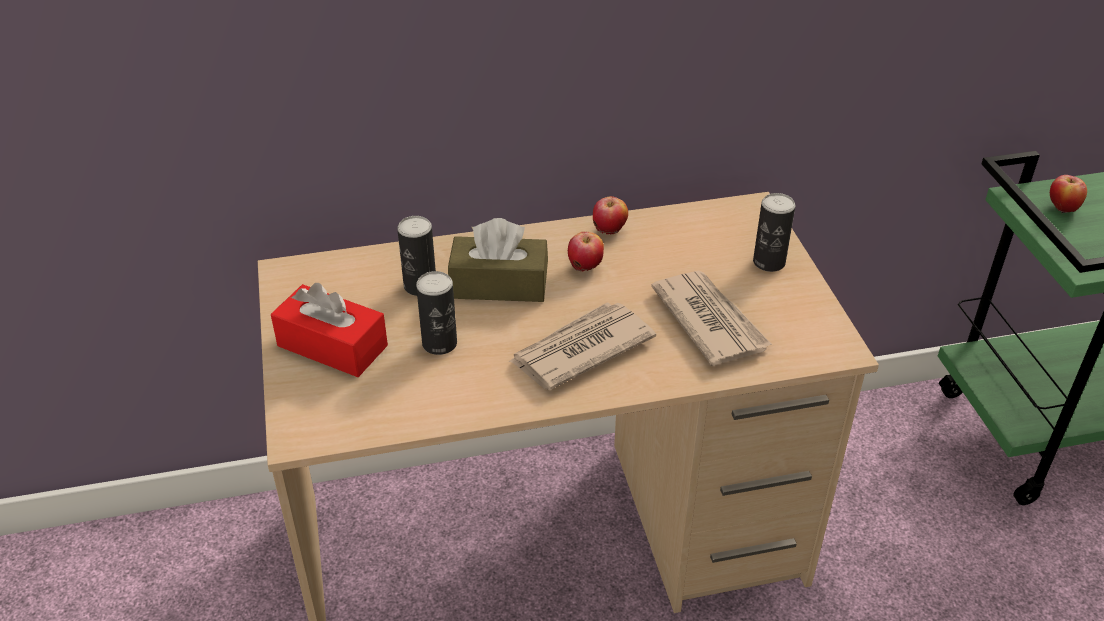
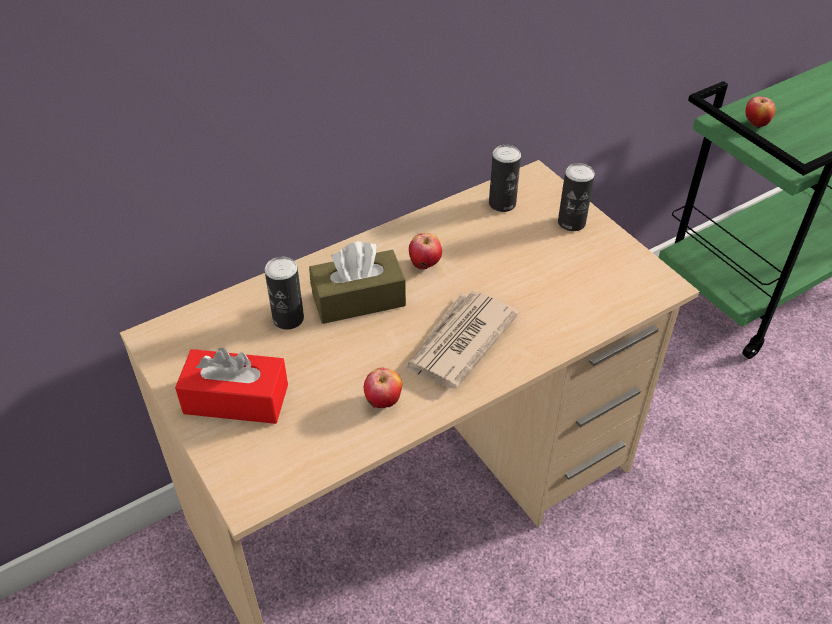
camera: 20 degrees left, 5 degrees up
can [416,271,457,355] -> can moved to [489,145,521,212]
apple [593,196,628,235] -> apple moved to [364,368,402,408]
newspaper [651,271,772,366] -> none

